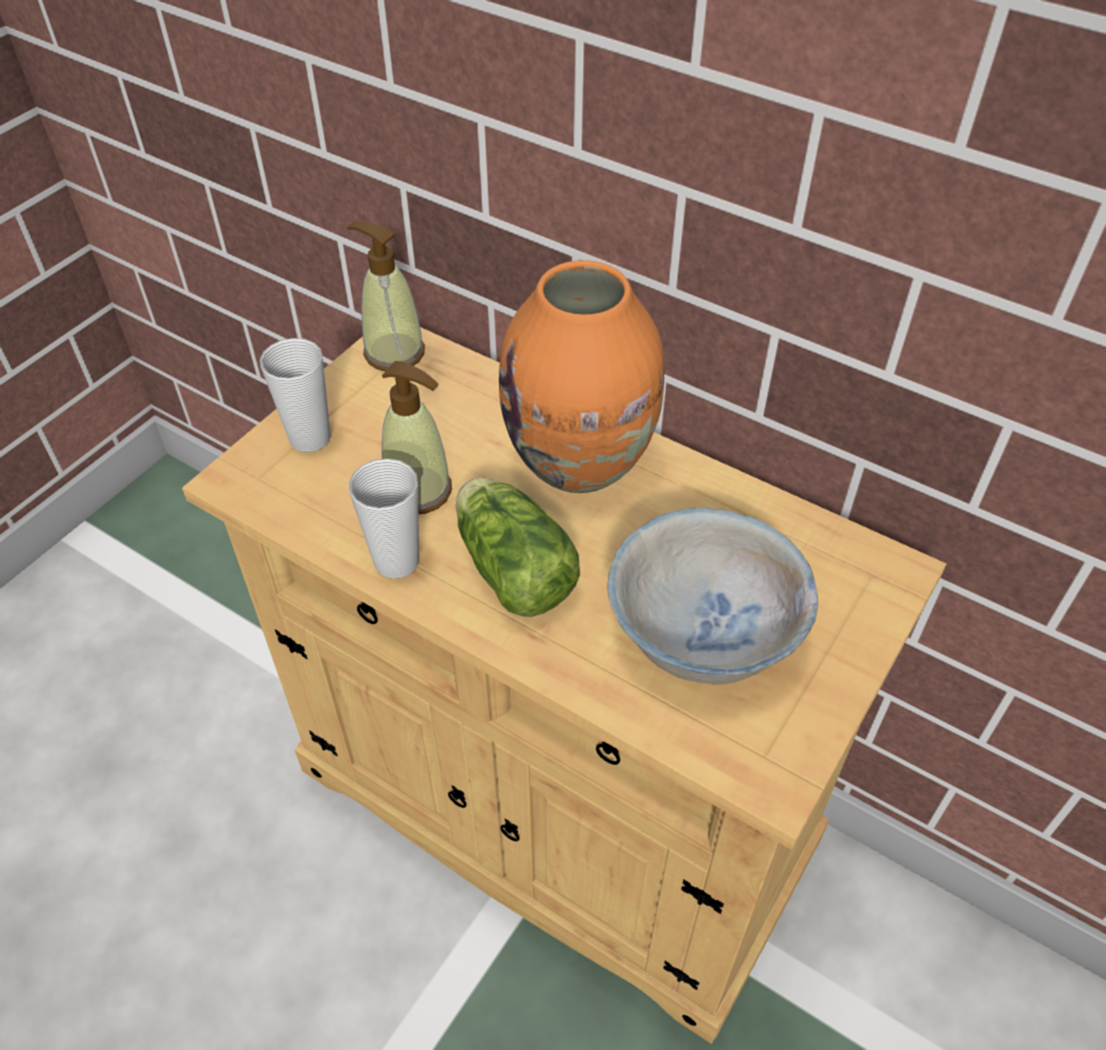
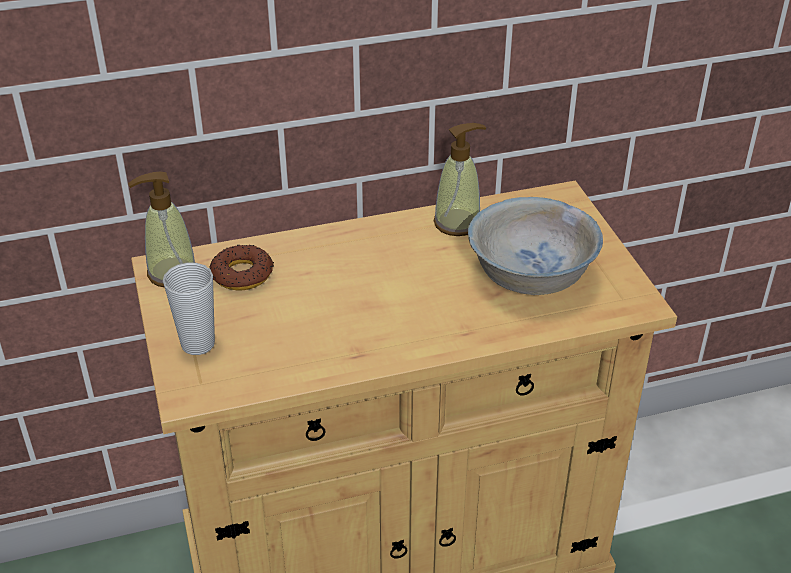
camera: 50 degrees left, 10 degrees down
cup [349,458,419,579] -> none
soap dispenser [382,361,452,514] -> soap dispenser moved to [433,123,486,236]
lettuce [455,478,580,617] -> none
orange vase [499,260,664,493] -> none
none -> donut [209,245,274,290]

